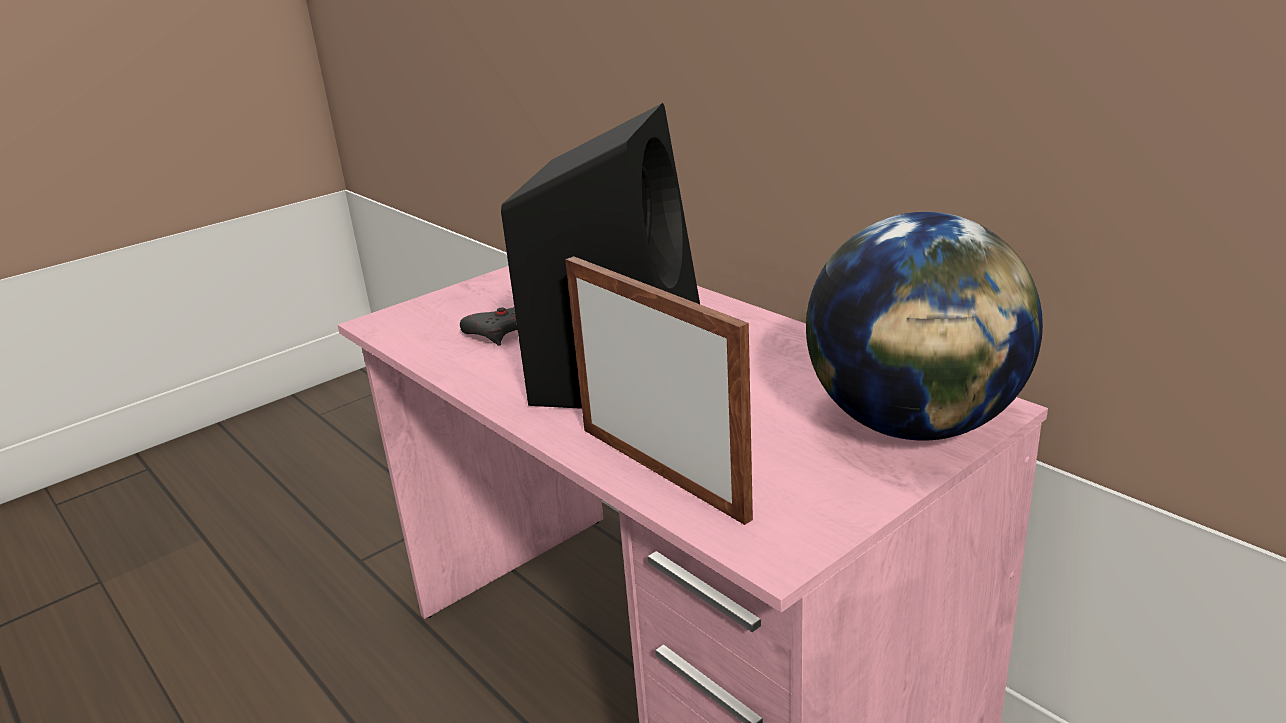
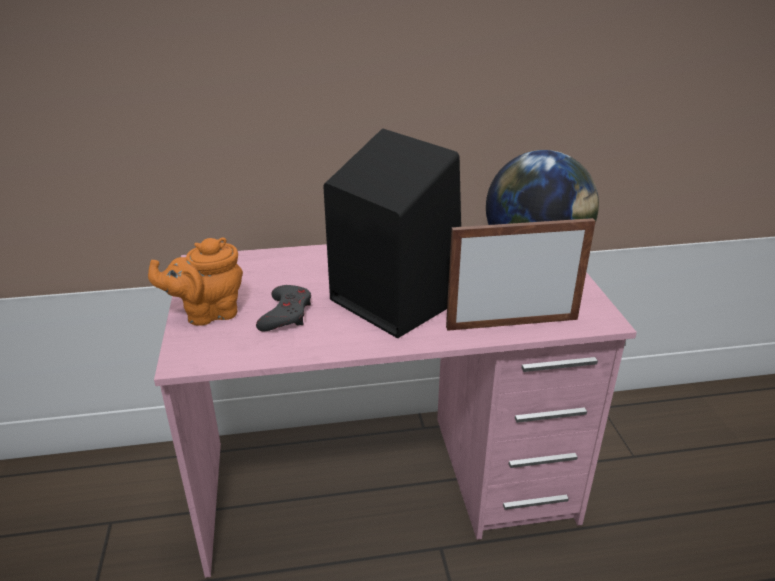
camera: 60 degrees left, 5 degrees up
none -> orange teapot [148,237,243,326]

